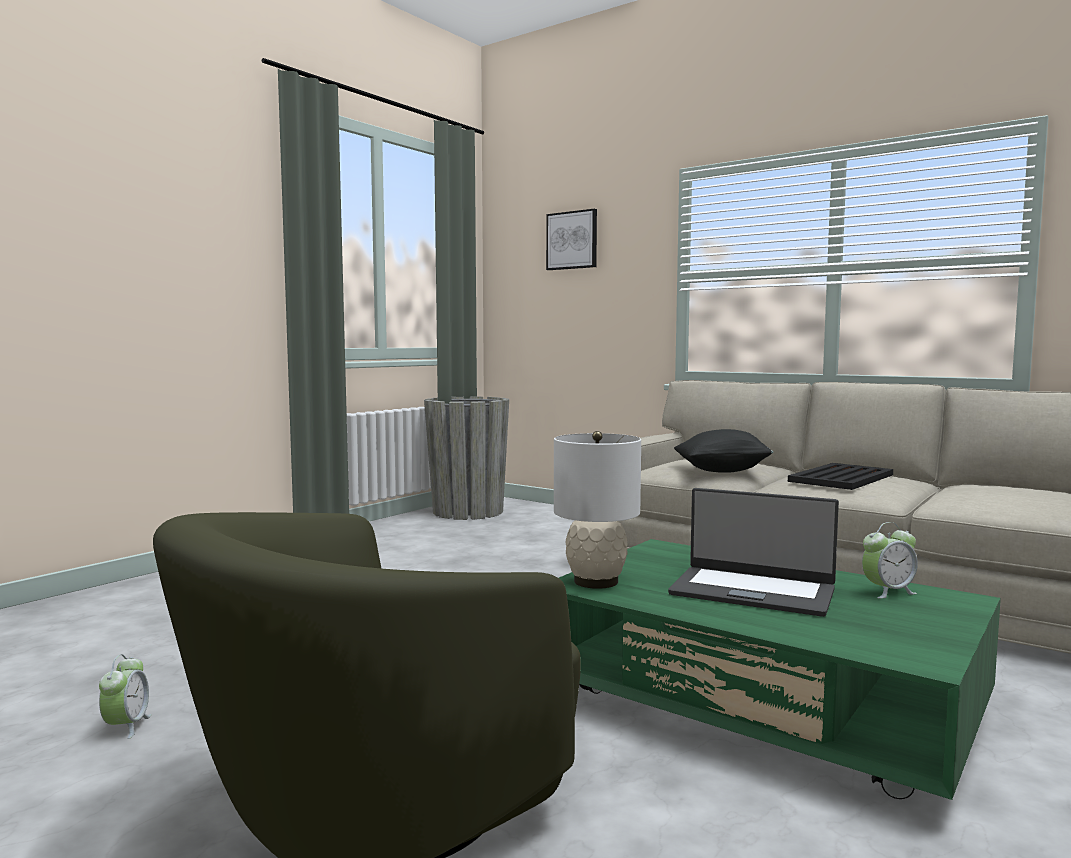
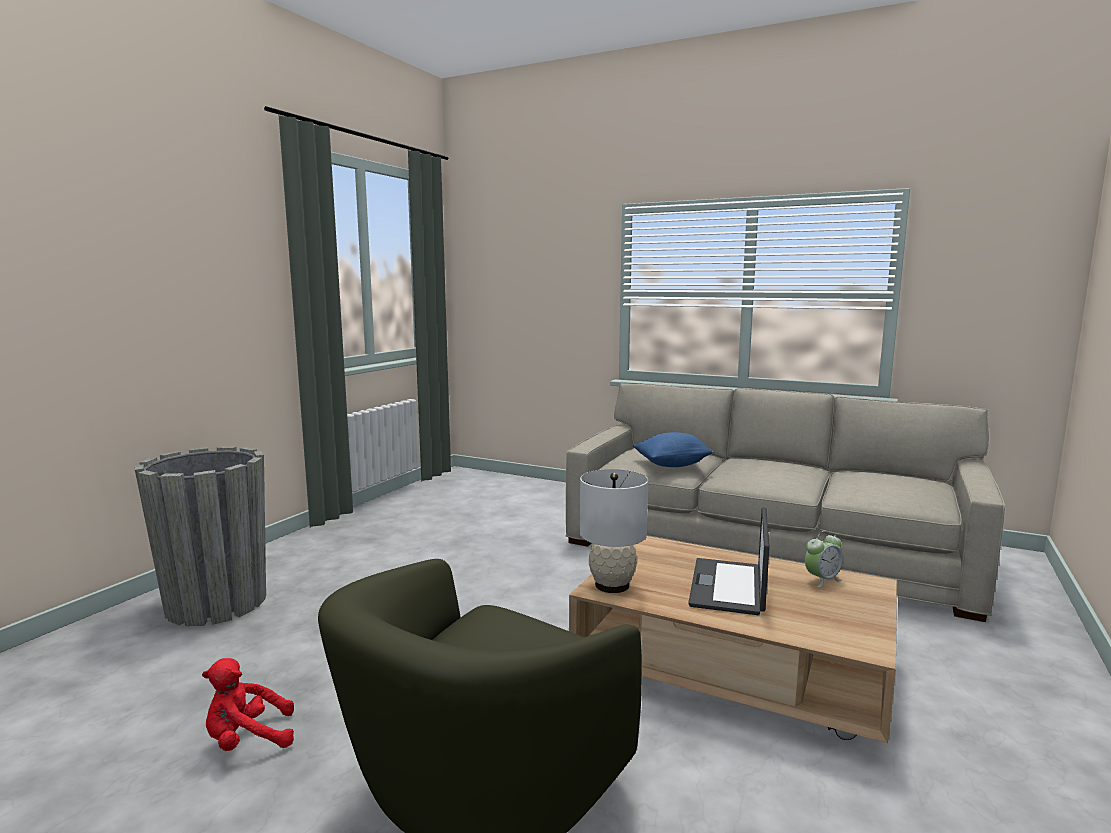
camera: 10 degrees left, 5 degrees up
alarm clock [99,654,152,739] -> red plush toy [202,658,294,751]
grey planter [424,396,509,520] -> grey planter moved to [135,446,266,626]
picture [546,209,597,270] -> none
green coffee table [559,539,1001,800] -> brown coffee table [569,536,897,743]
laptop [668,488,839,617] -> laptop turned 90 degrees clockwise [688,507,770,615]
black pillow [674,429,773,473] -> blue pillow [633,432,713,467]
black tray [788,463,893,490] -> none

